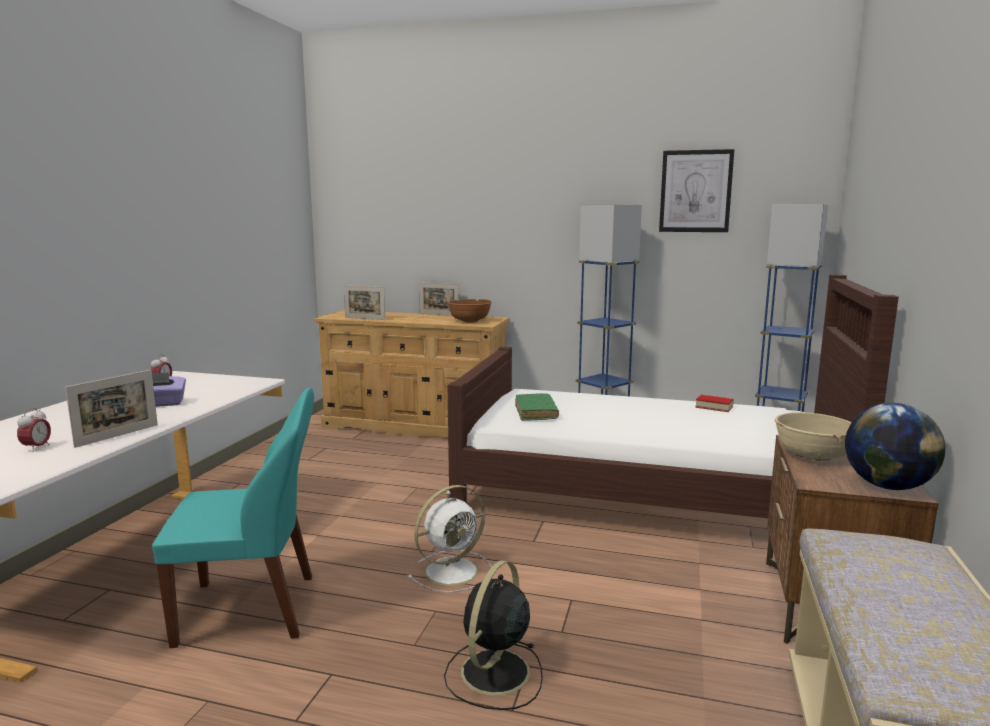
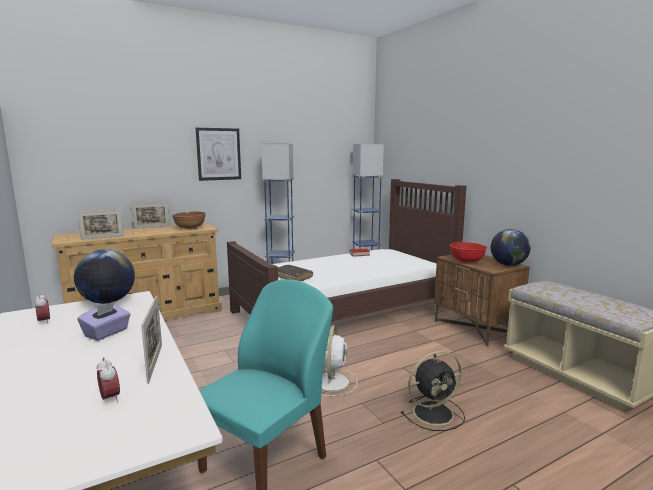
camera: 45 degrees left, 0 degrees up
black fan [444,560,543,710] -> black fan turned 90 degrees counterclockwise [400,351,465,431]
green book [515,393,559,421] -> brown book [278,265,313,281]
picture [659,149,734,232] -> picture moved to [196,128,241,181]
beige bowl [775,412,852,461] -> red bowl [450,242,487,263]
none -> globe [74,249,135,304]

